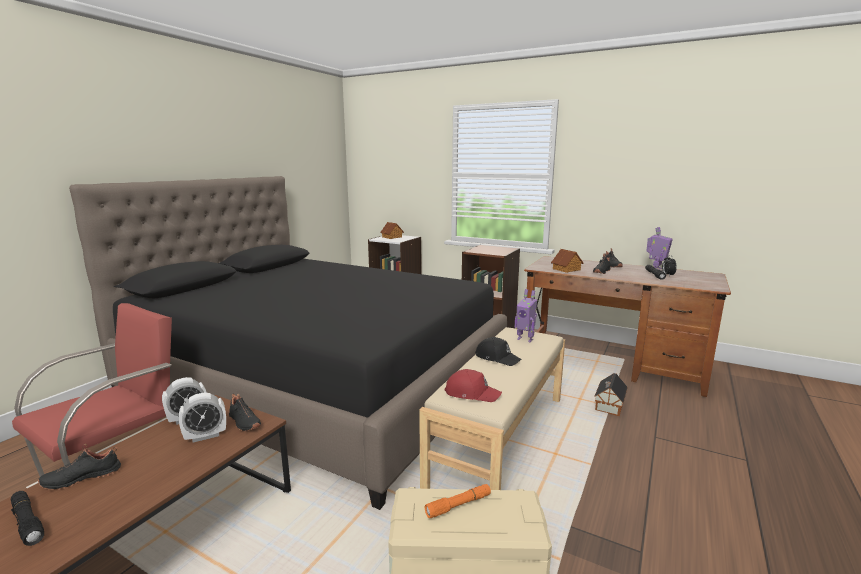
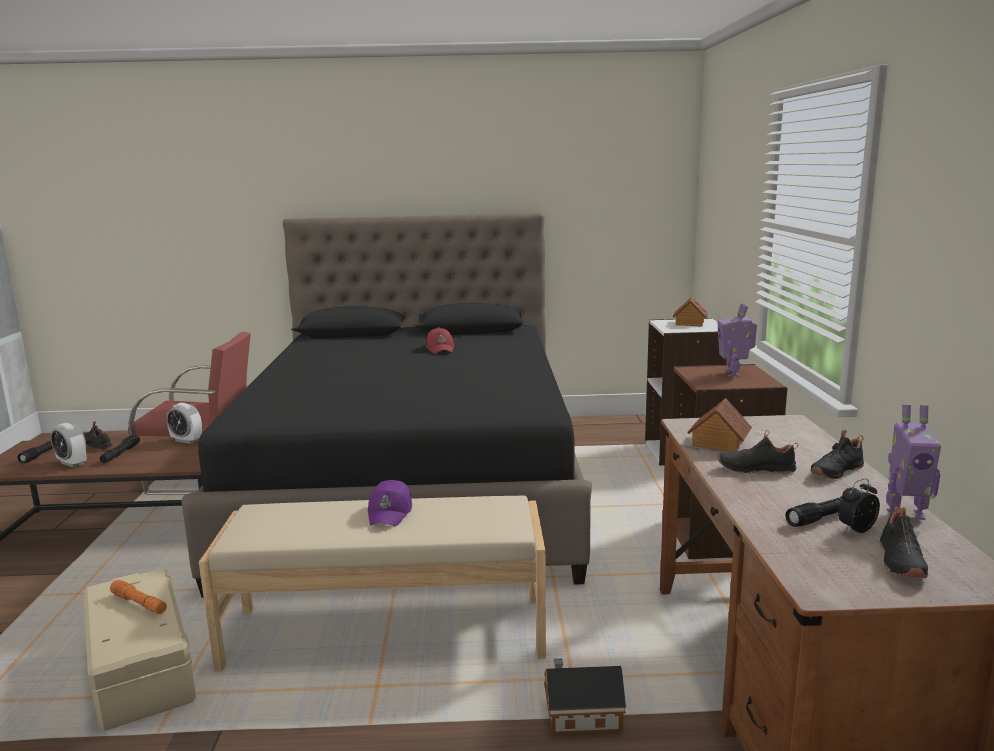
camera: 60 degrees right, 0 degrees up
alarm clock [179,393,226,443] -> alarm clock moved to [50,423,87,468]
black shoe [229,394,261,431] -> black shoe moved to [880,506,928,578]
red cap [445,369,502,402] -> red cap moved to [426,327,454,354]
black cap [475,337,521,366] -> purple cap [368,480,412,526]
toy robot [515,289,537,342] -> toy robot moved to [717,303,757,377]
none -> black flashlight [100,434,140,463]

